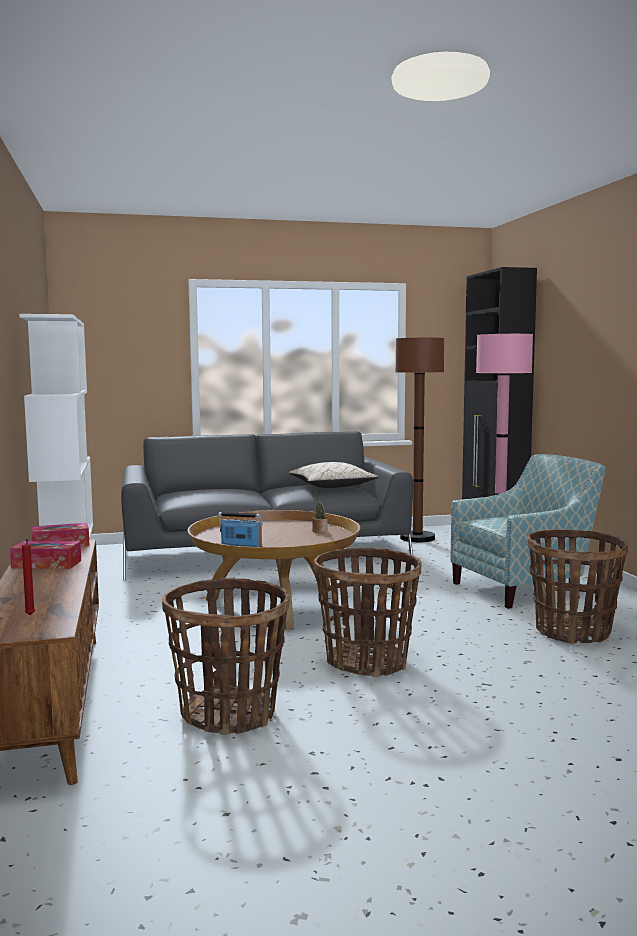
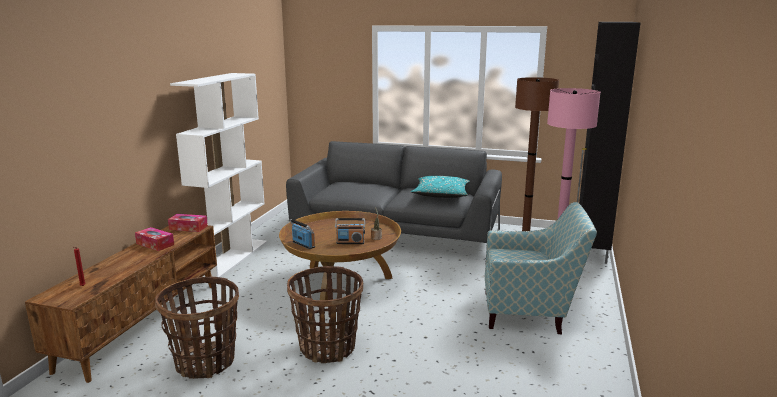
camera: 30 degrees right, 10 degrees up
beige pillow [289,462,379,488] -> turquoise pillow [411,176,470,198]
basket [527,529,628,644] -> none
none -> radio [335,218,365,244]

